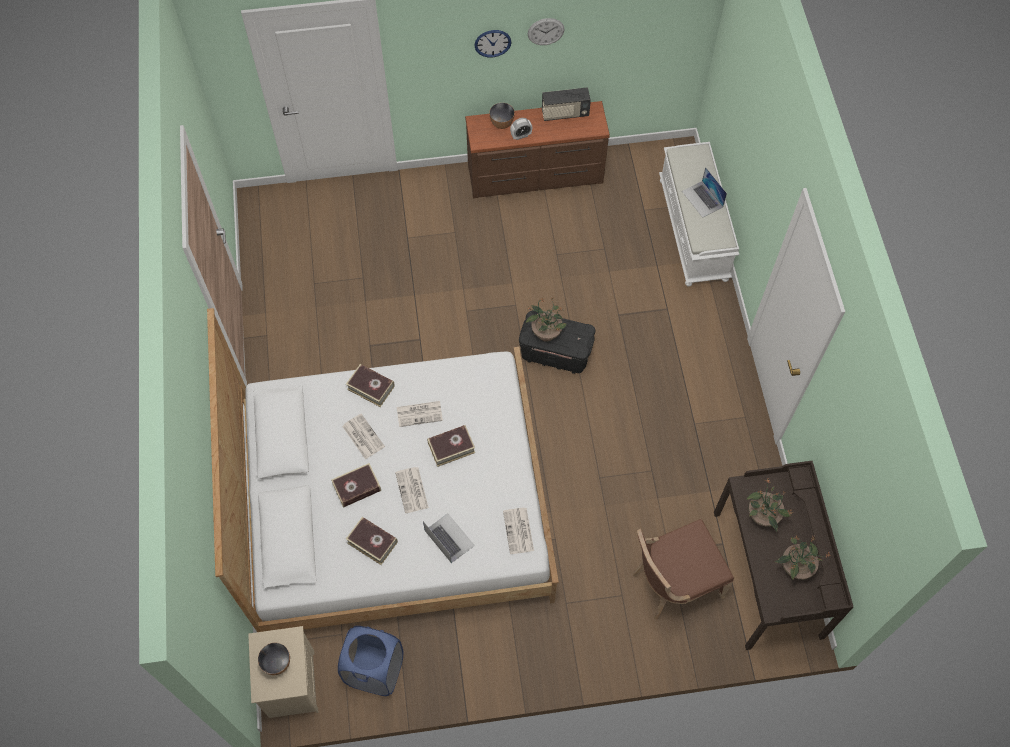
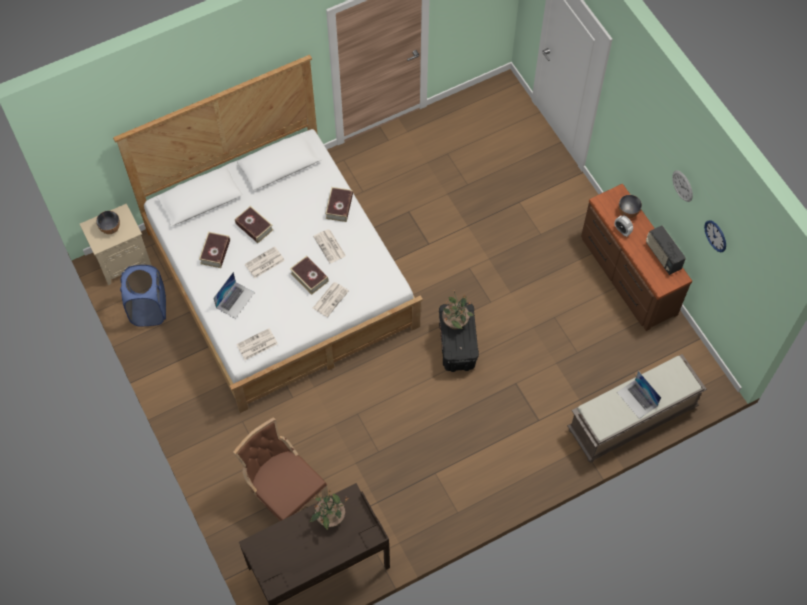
camera: 70 degrees right, 0 degrees up
newspaper [342,414,385,459] -> newspaper moved to [313,282,349,317]
wall clock [474,30,512,57] -> wall clock moved to [704,220,726,253]
white bench [659,142,739,286] -> brown bench [567,354,707,462]
laptop [682,167,727,218] -> laptop turned 75 degrees counterclockwise [617,371,661,419]
potted plant [775,535,831,580] -> none

